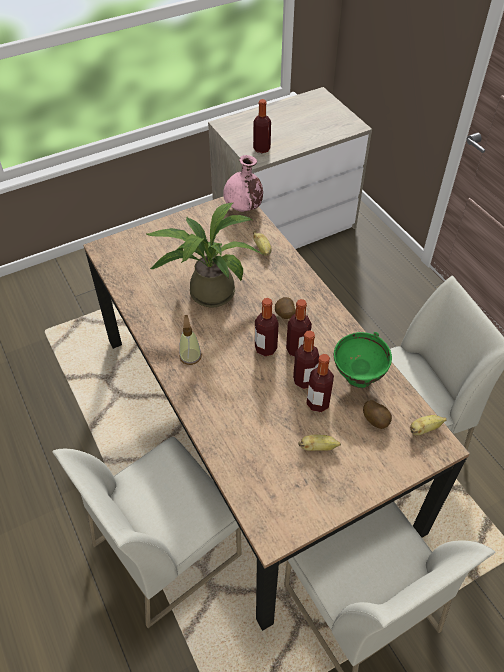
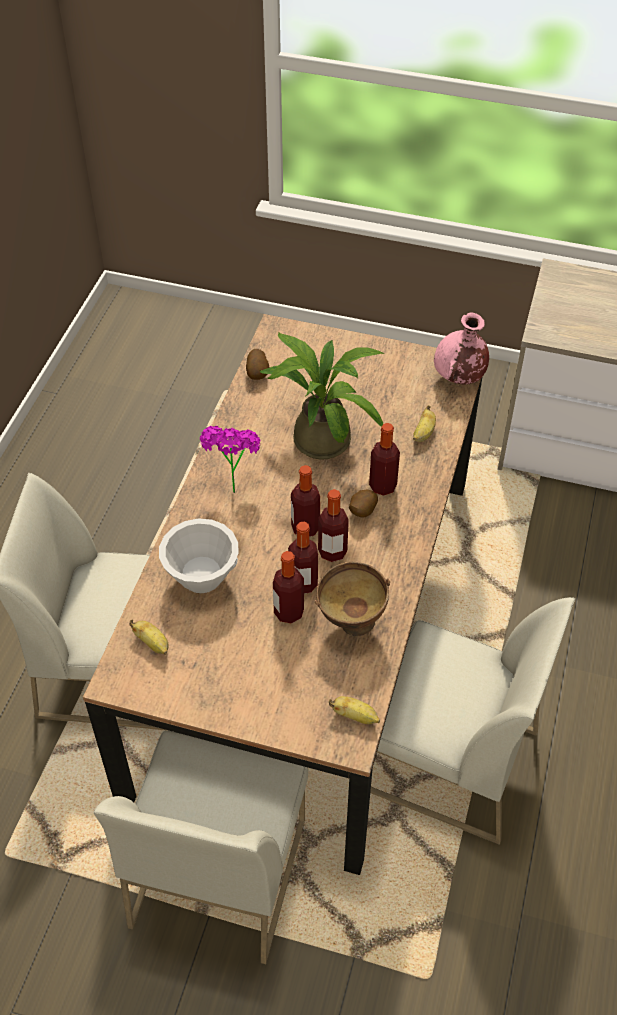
camera: 45 degrees right, 0 degrees up
soap dispenser [179,315,202,365] -> potted plant [200,426,261,493]
bottle [253,99,271,153] -> bottle moved to [369,423,400,496]
banana [298,435,341,451] -> banana moved to [129,619,169,655]
green bowl [334,332,392,388] -> brown bowl [315,562,390,636]
potato [363,400,392,429] -> potato moved to [246,349,269,380]
none -> white bowl [159,518,239,593]

